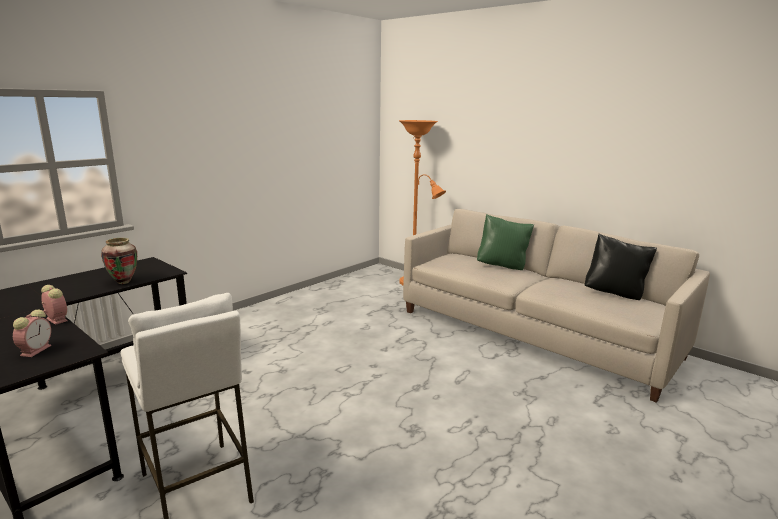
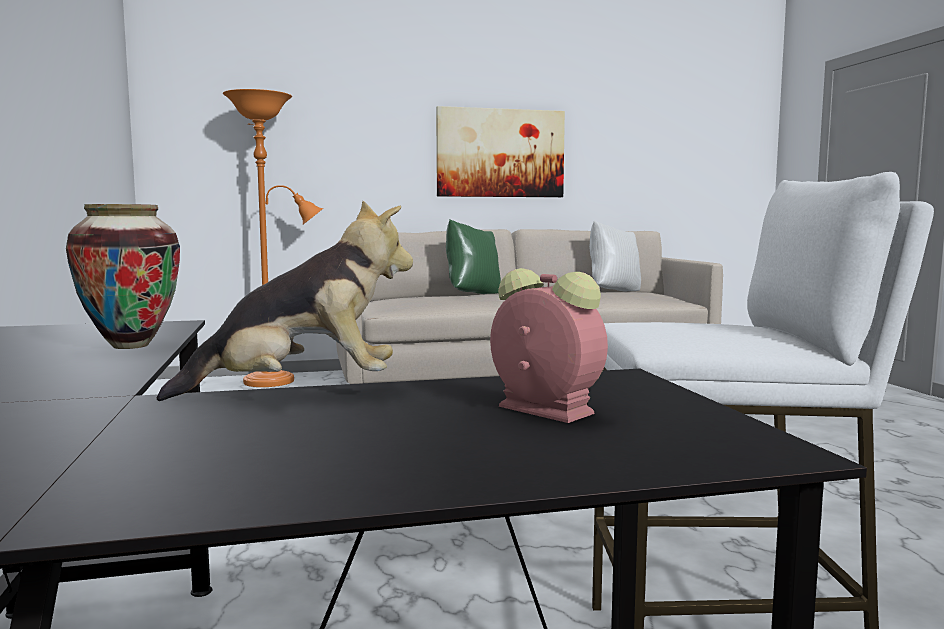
camera: 55 degrees left, 10 degrees down
alarm clock [41,285,68,325] -> plush toy [157,201,413,401]
black pillow [585,234,657,300] -> white pillow [589,221,641,291]
none -> picture [436,106,565,197]

